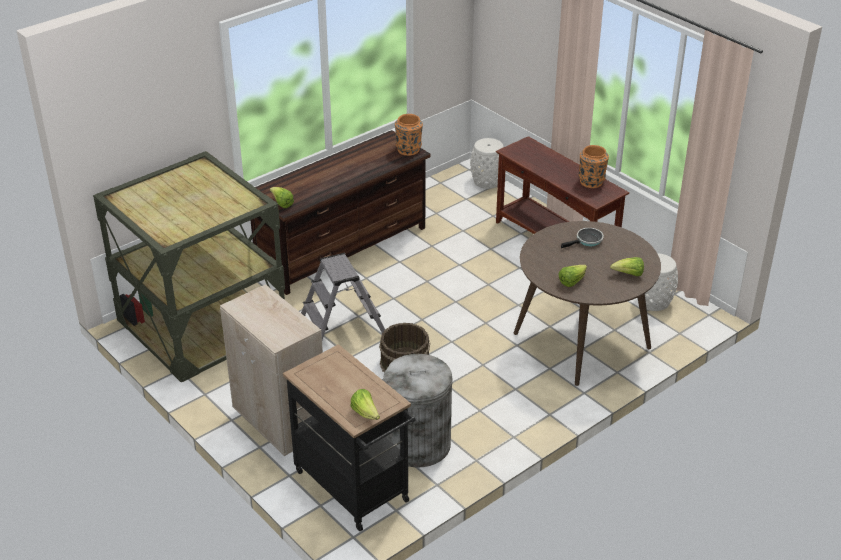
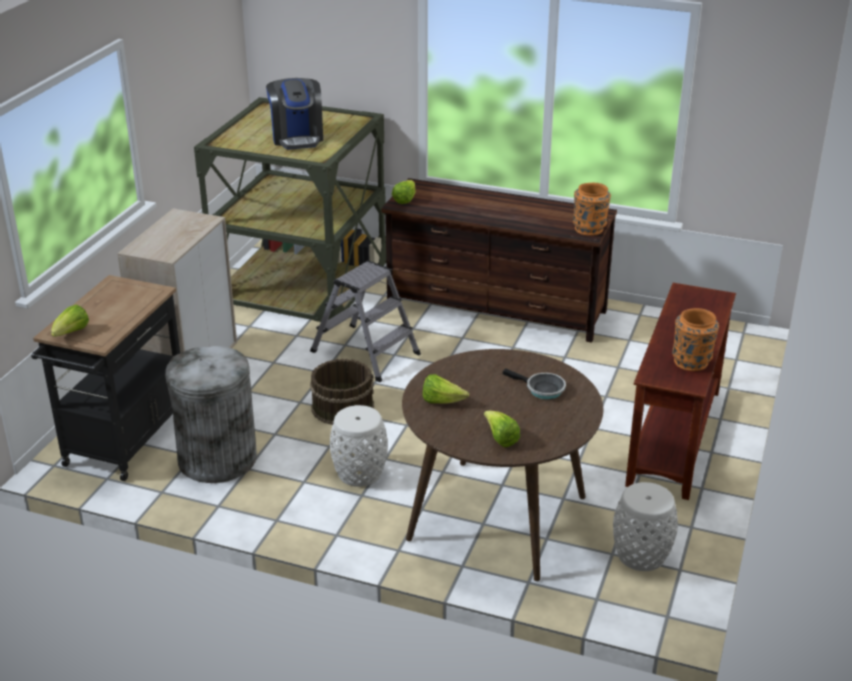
camera: 60 degrees right, 5 degrees down
white stool [470,138,504,189] -> white stool moved to [330,405,388,487]
none -> coffee machine [266,78,323,149]

